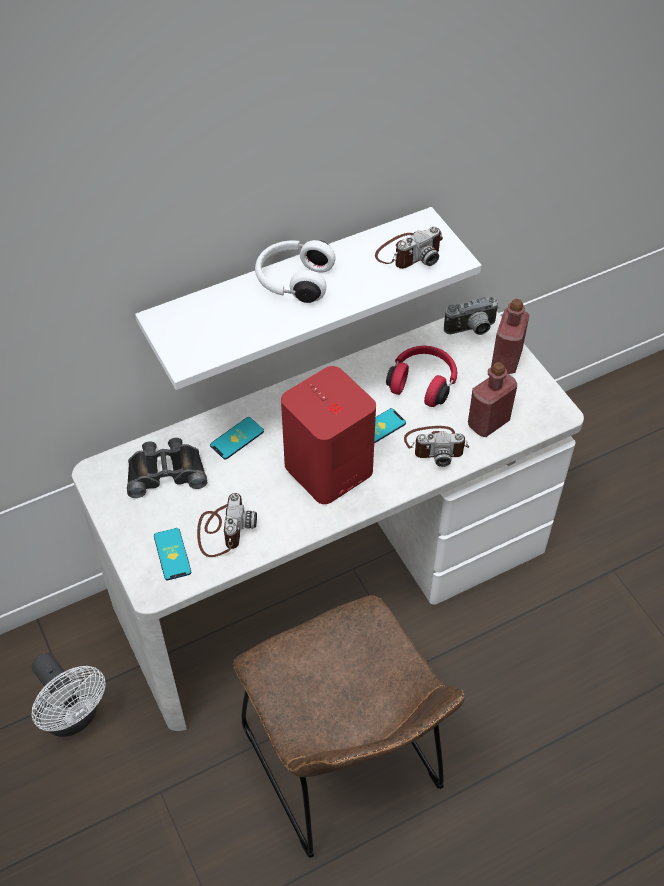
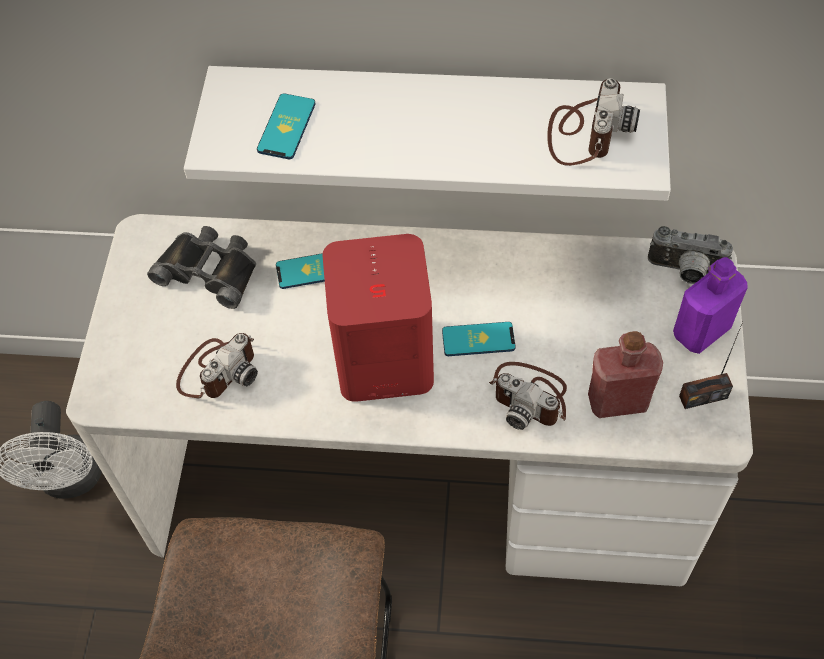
camera: 35 degrees right, 5 degrees up
phone [154,528,191,580] -> phone moved to [257,93,316,159]
white headphones [255,240,336,303] -> none
camera [375,226,443,269] -> camera turned 75 degrees counterclockwise [547,78,640,166]
red headphones [386,346,457,407] -> none
red bottle [491,299,529,374] -> purple bottle [673,257,748,354]
none -> radio [679,322,743,409]

